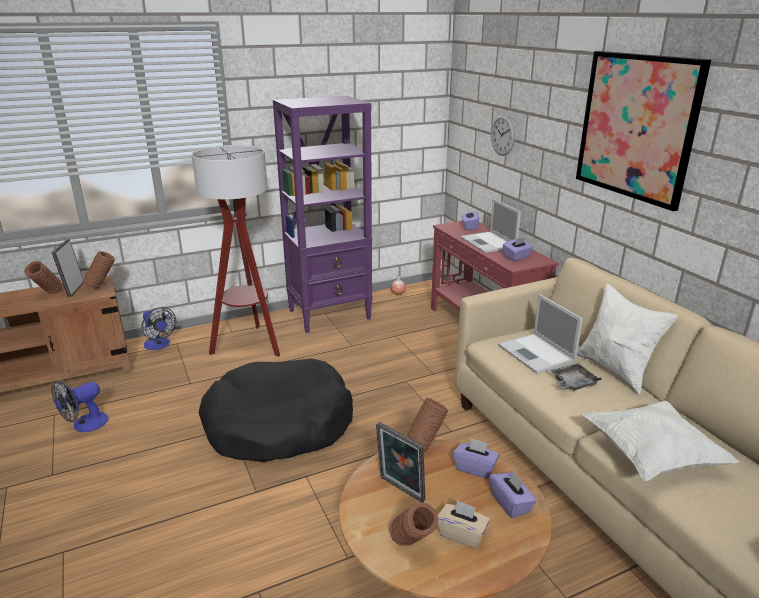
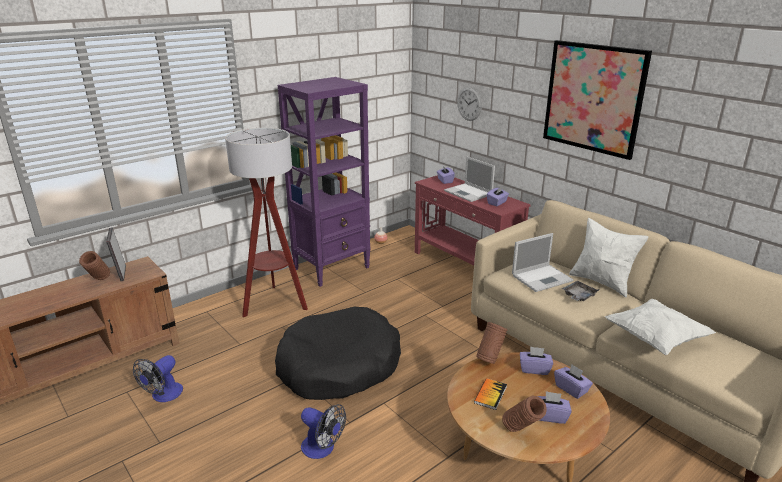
camera: 15 degrees left, 0 degrees up
brown vase [83,251,115,289] -> none
fan [141,307,176,350] -> fan moved to [301,404,346,459]
picture frame [376,422,425,503] -> book [474,378,507,410]
beige tissue box [438,500,490,548] -> purple tissue box [537,391,572,424]
laptop [498,294,583,374] -> laptop turned 75 degrees counterclockwise [512,233,573,292]

